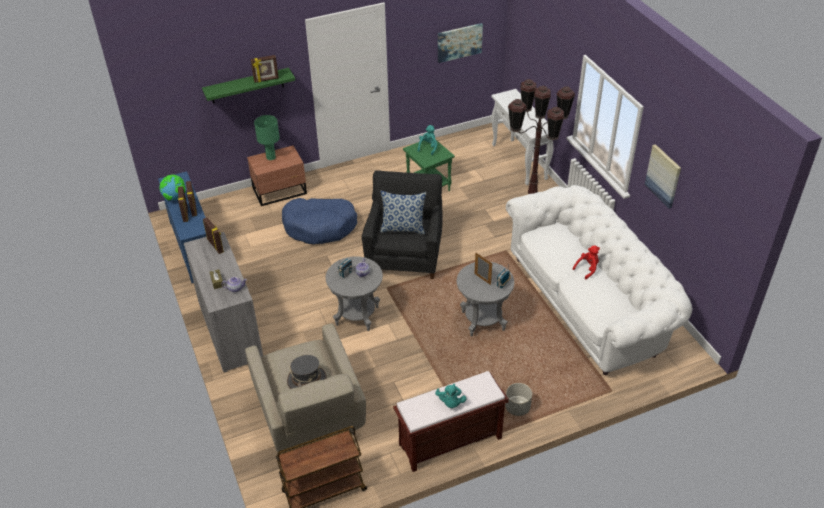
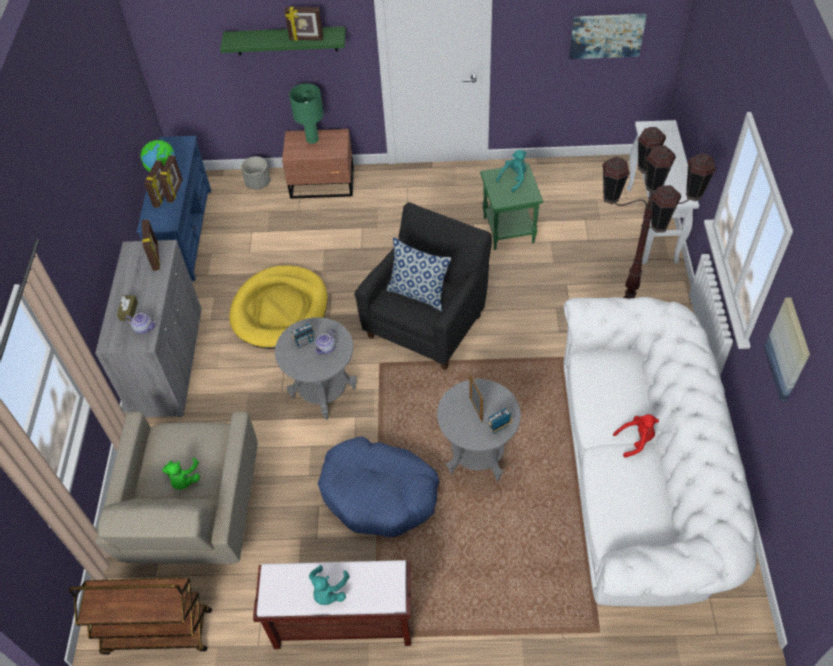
camera: 25 degrees right, 10 degrees up
blue dog bed [282,198,357,244] -> blue dog bed moved to [318,437,439,537]
grey hat [287,355,327,389] -> green plush toy [162,458,200,490]
grey planter [505,383,532,416] -> grey planter moved to [241,156,271,190]
none -> yellow dog bed [229,265,328,349]

